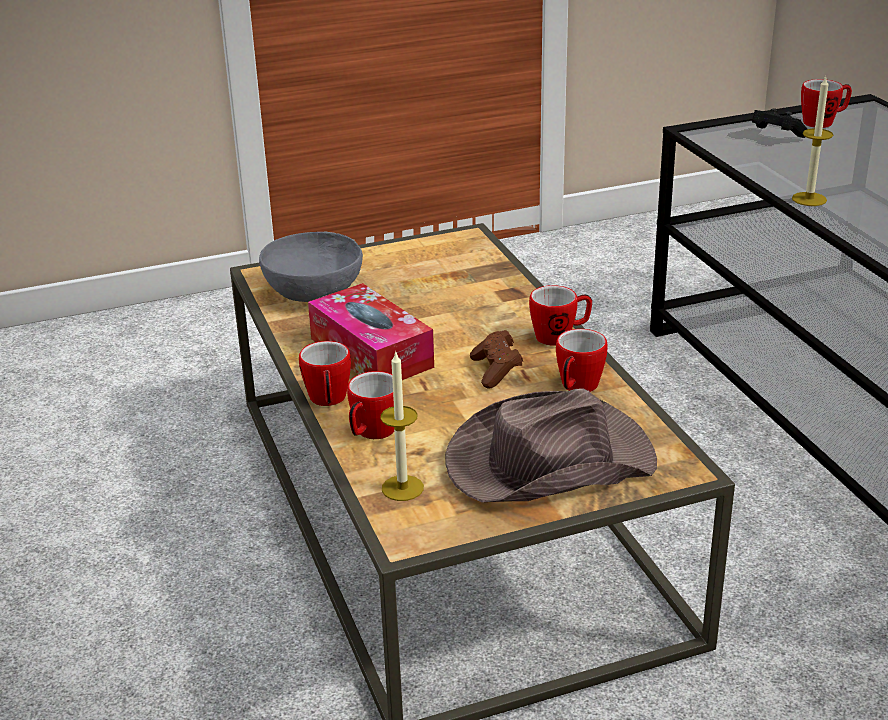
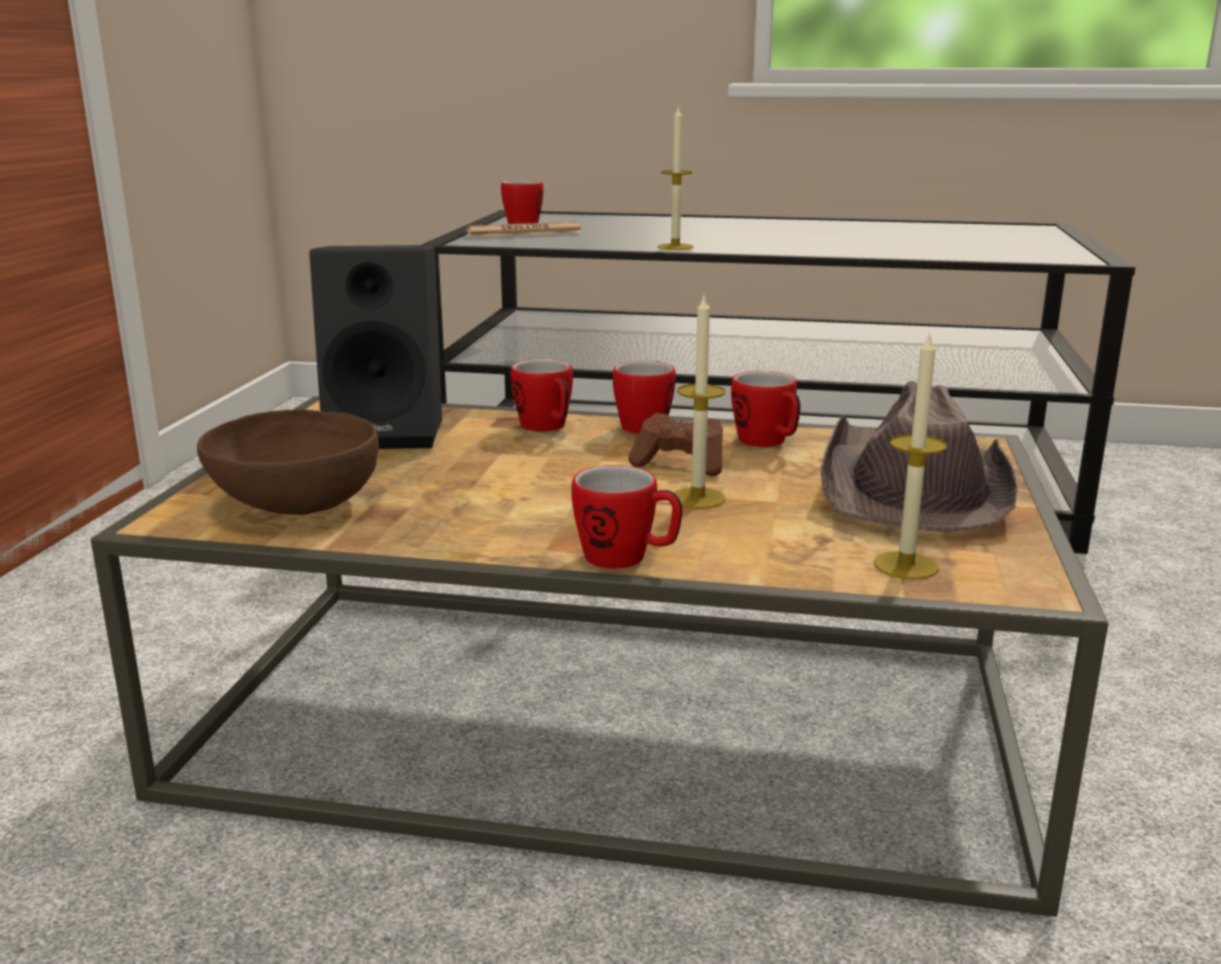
camera: 60 degrees left, 10 degrees down
grey bowl [259,232,363,302] -> brown bowl [197,409,379,515]
tissue box [308,283,434,380] -> none
mug [347,371,394,439] -> mug moved to [511,359,573,432]
black game controller [752,108,807,138] -> newspaper [466,221,582,237]
none -> black speaker [309,245,442,449]
none -> candle [673,296,726,509]

